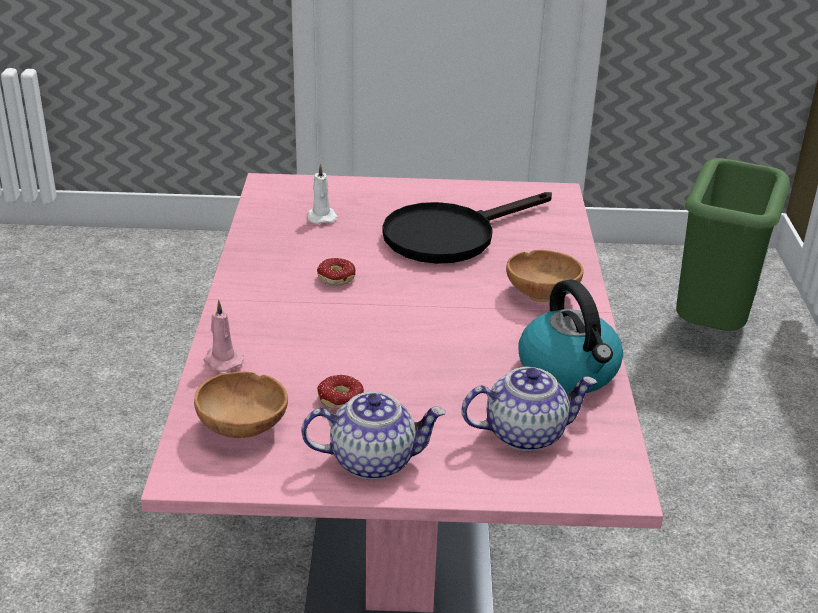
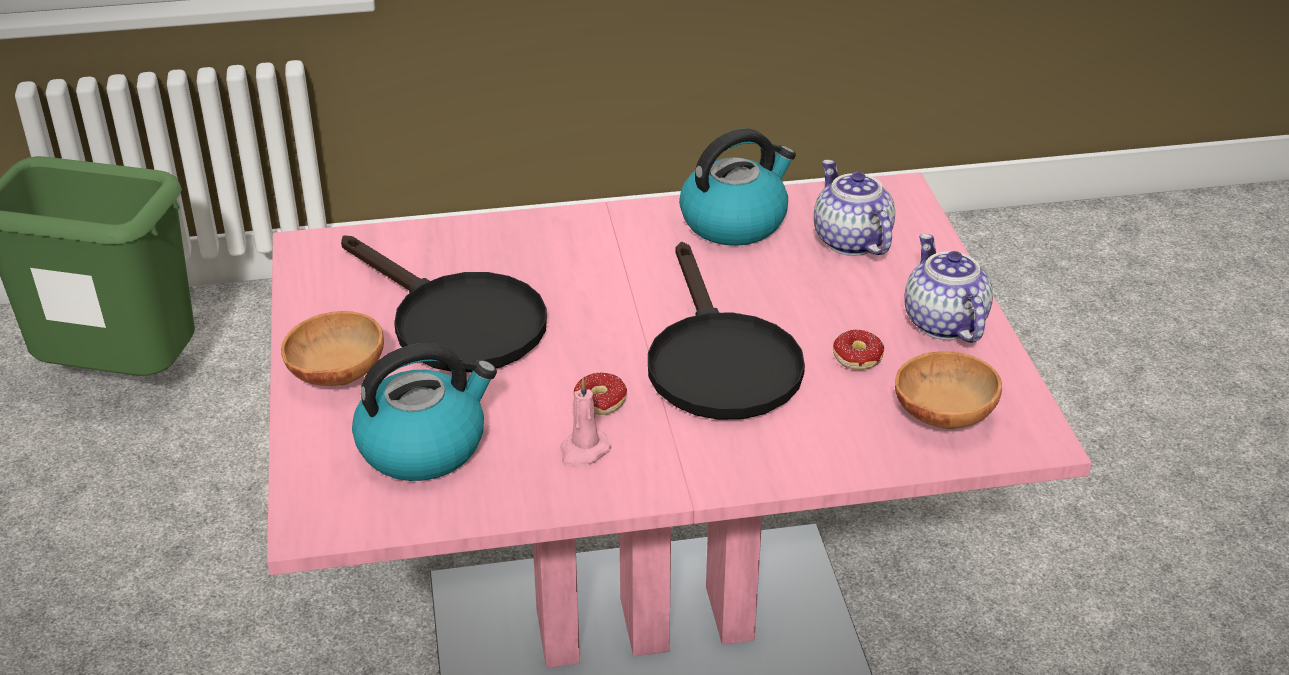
camera: 100 degrees left, 5 degrees up
pink candle [204,299,244,372] -> pink candle moved to [560,378,612,468]
white candle [307,164,338,224] -> kettle [352,343,497,481]
brown bowl [506,250,583,302] -> brown bowl moved to [281,311,384,386]
none -> black frying pan [648,242,805,420]

